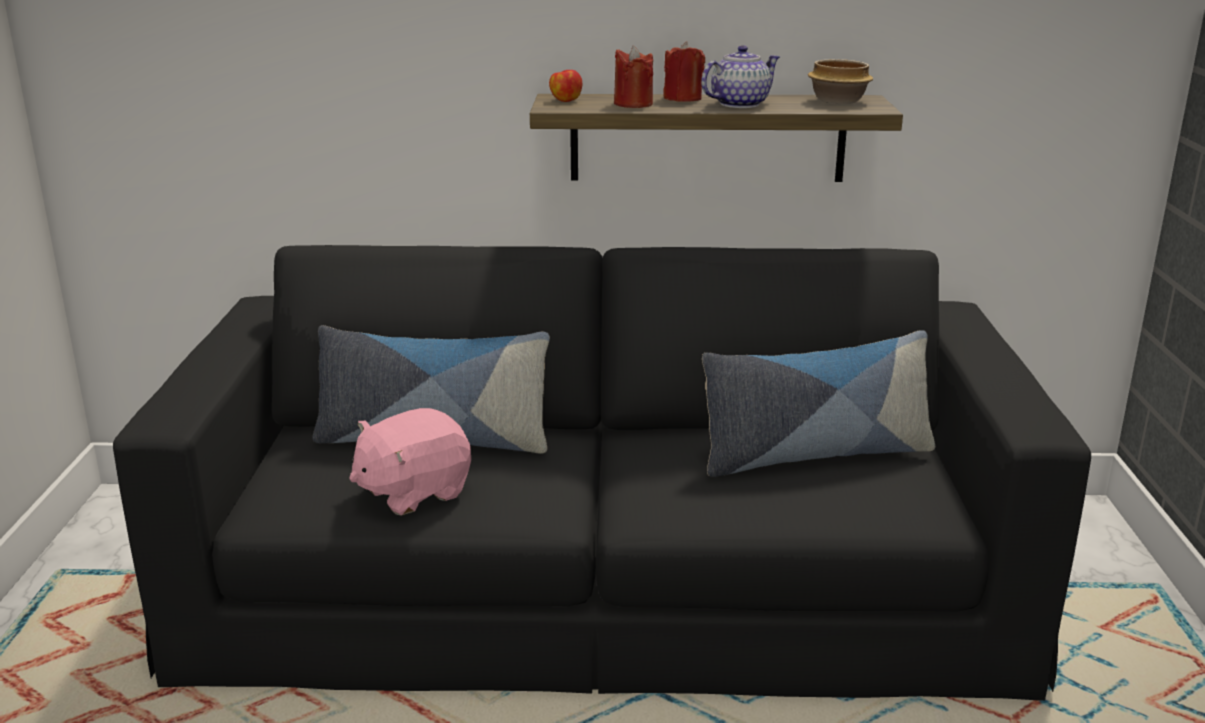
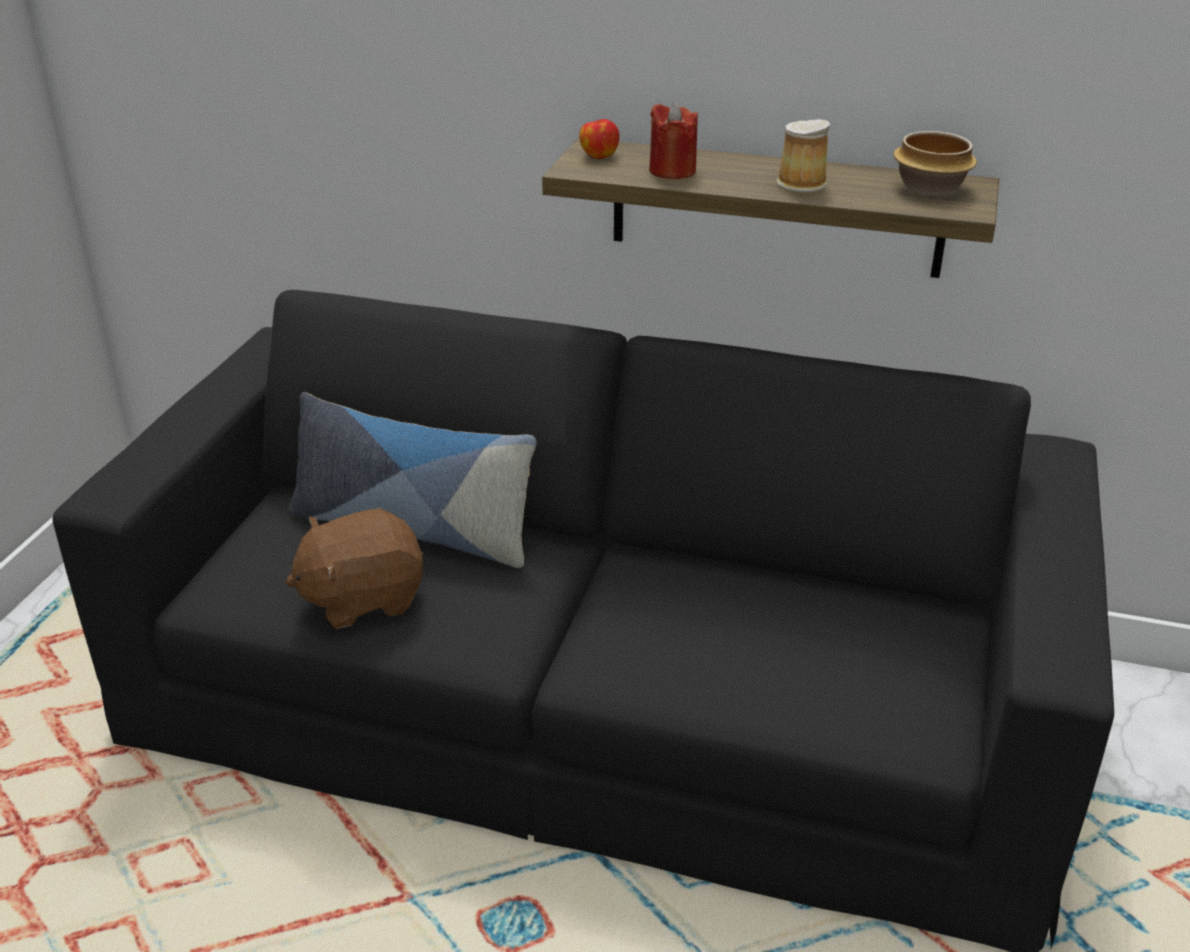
camera: 15 degrees right, 10 degrees up
pink plush toy [349,408,471,516] -> brown plush toy [285,508,423,629]
red candle [663,41,705,102] -> none
teapot [701,45,780,108] -> mug [777,119,830,193]
pillow [702,330,935,477] -> none

